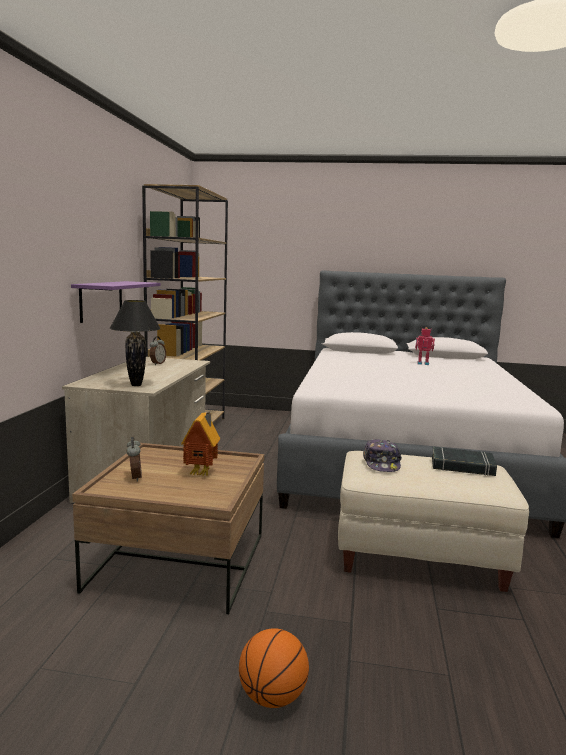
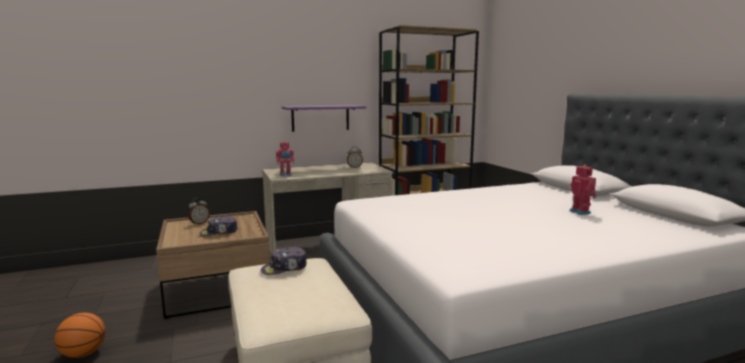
camera: 60 degrees right, 0 degrees up
black table lamp [110,300,161,386] -> toy robot [276,141,294,176]
toy house [181,412,220,476] -> cap [200,216,238,236]
black book [432,447,497,476] -> none

